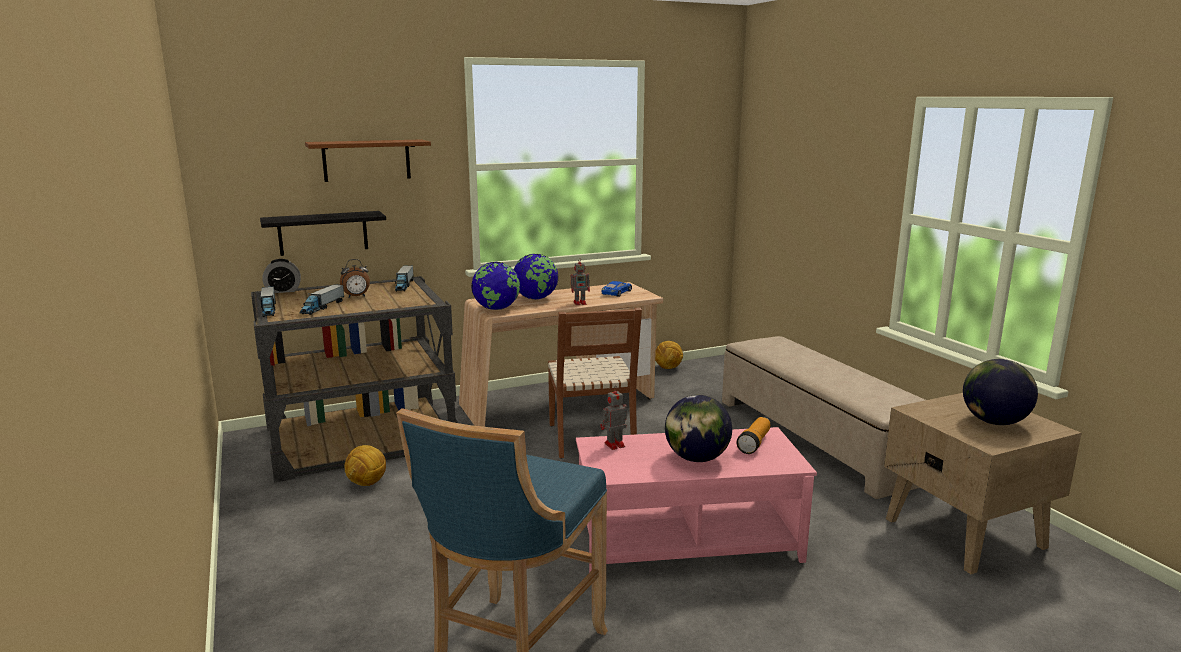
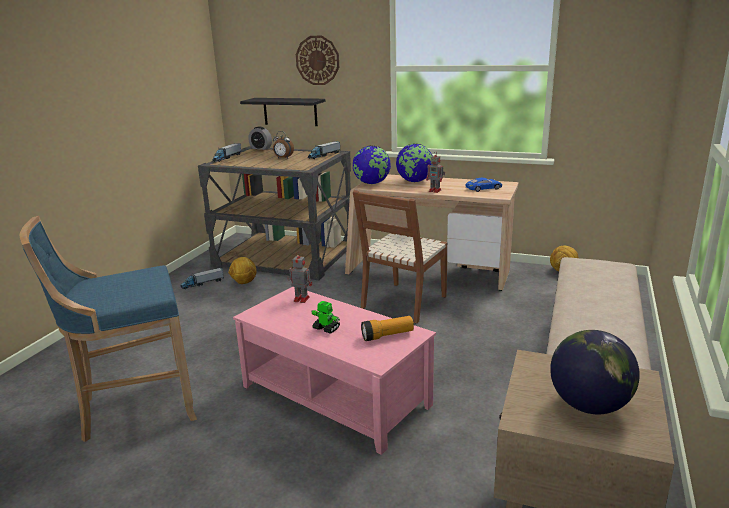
camera: 45 degrees right, 5 degrees up
toy truck [300,285,344,315] -> toy truck moved to [181,268,224,289]
brown shelf [305,139,431,182] -> wall clock [296,35,339,85]
globe [665,395,732,462] -> toy robot [311,301,340,333]

